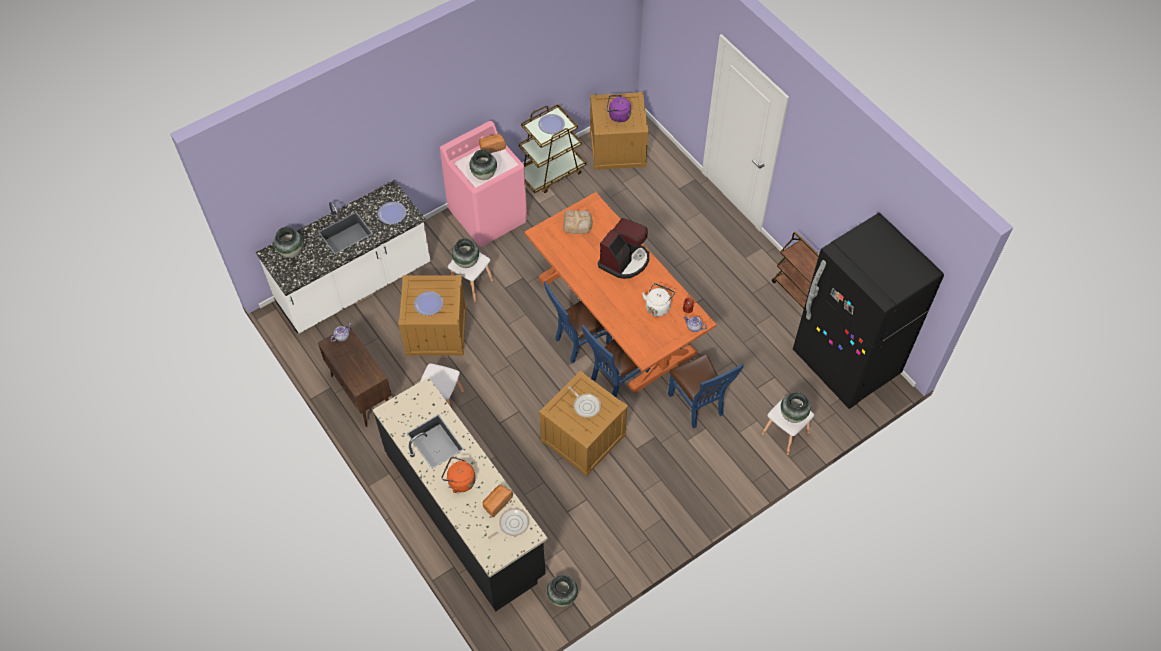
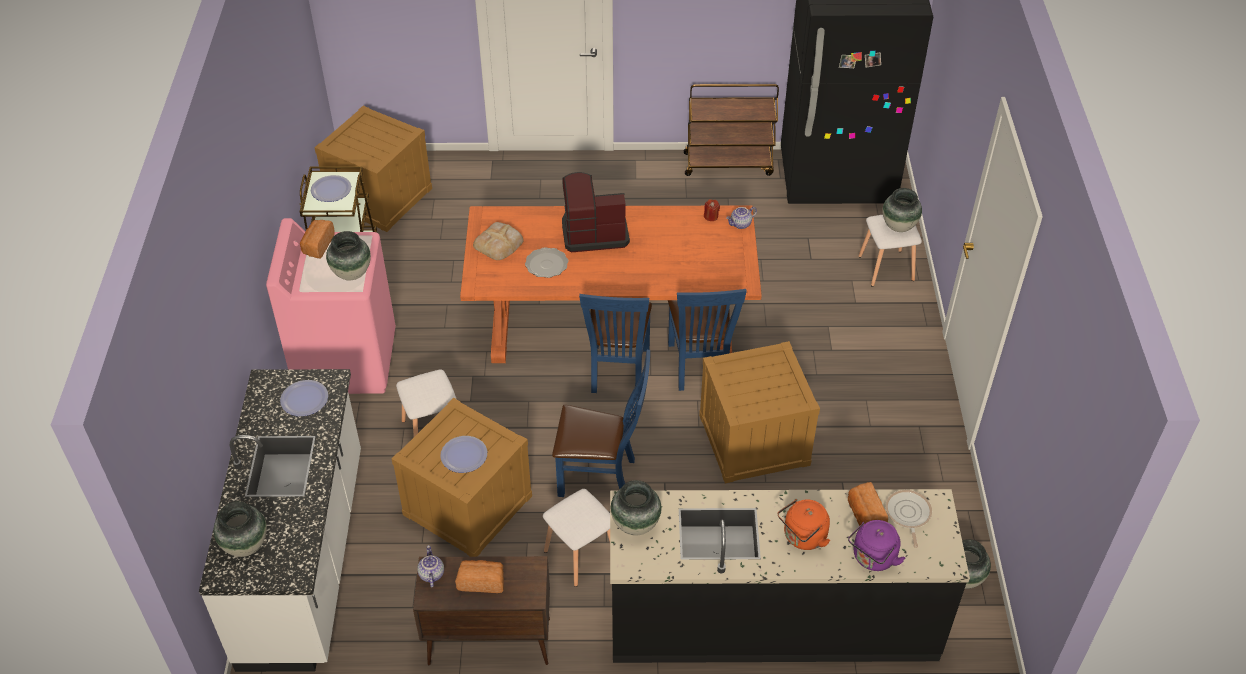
camera: 55 degrees left, 10 degrees down
vase [452,238,479,268] -> vase moved to [611,480,662,536]
frying pan [568,386,601,418] -> none
coffee machine [598,218,649,279] -> coffee machine turned 75 degrees counterclockwise [562,172,630,252]
purple kettle [607,95,631,122] -> purple kettle moved to [848,520,906,571]
white kettle [642,283,675,316] -> none
blue chair [668,354,744,429] -> blue chair moved to [552,350,650,497]
none -> bread [455,560,504,593]
none -> plate [525,247,568,278]

